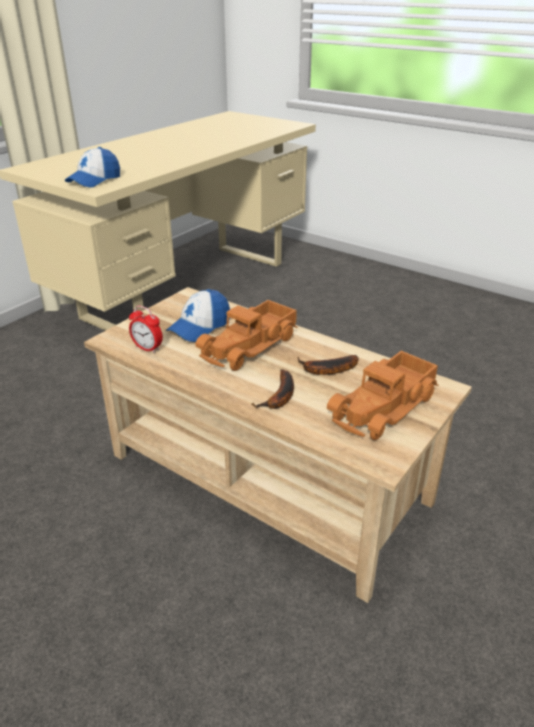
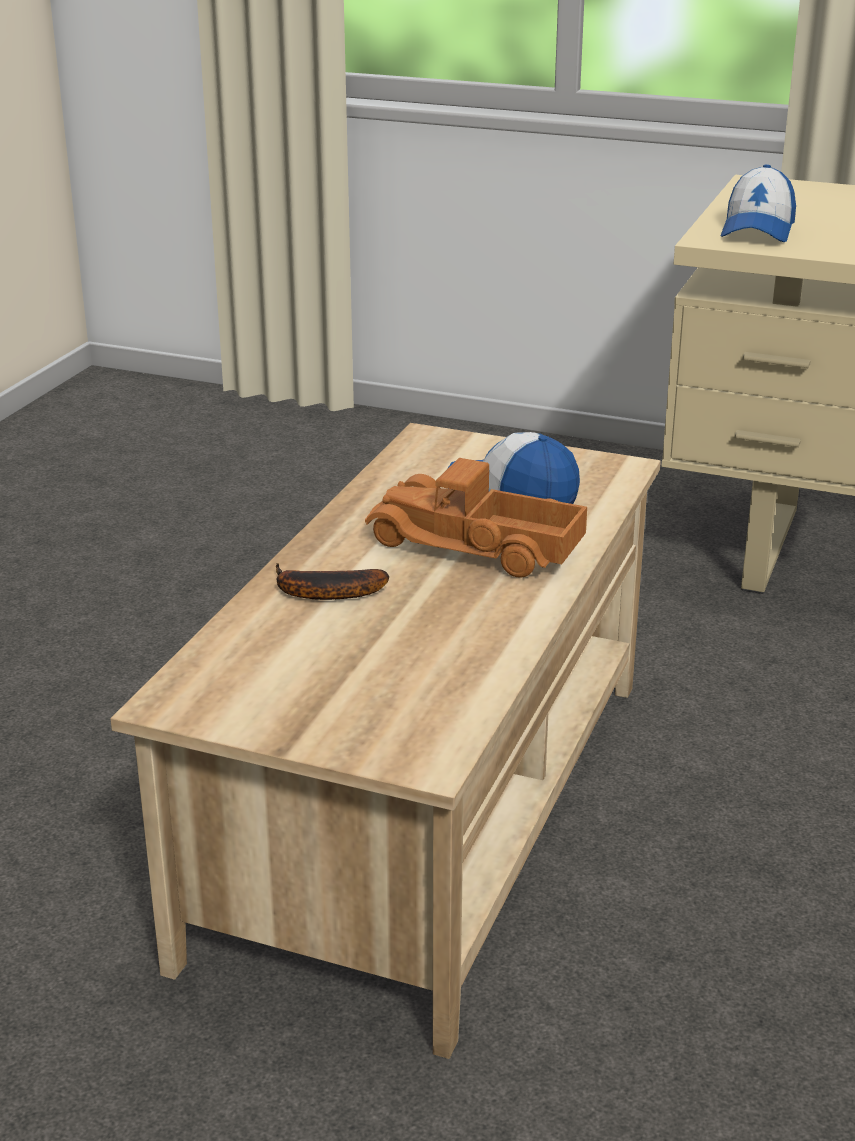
camera: 75 degrees right, 5 degrees down
cap [65,147,120,188] -> cap turned 90 degrees counterclockwise [721,164,796,242]
alarm clock [129,306,163,354] -> none
banana [298,355,359,375] -> none
toy truck [327,351,439,440] -> none

